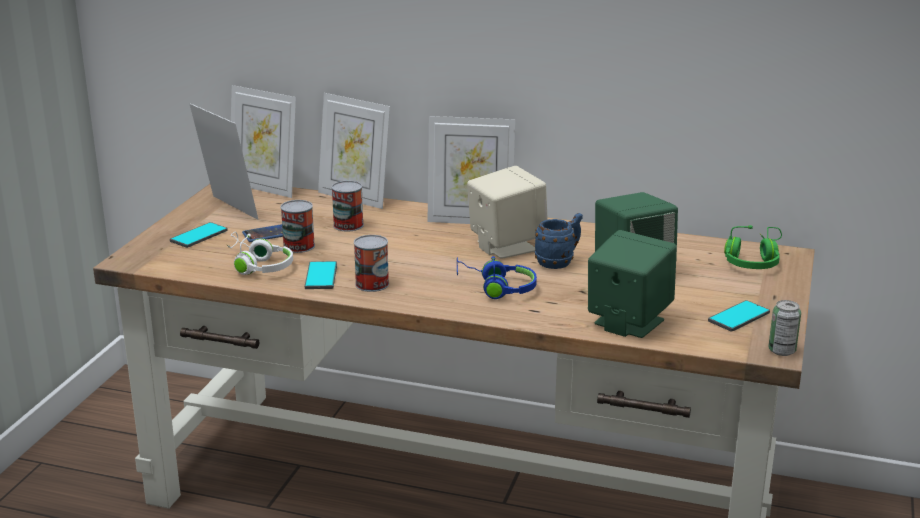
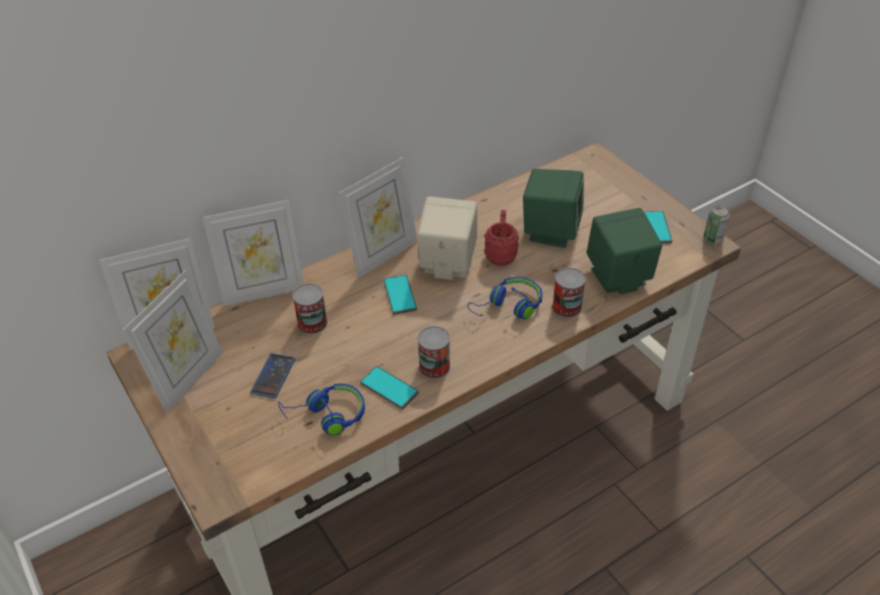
camera: 50 degrees left, 20 degrees up
phone [170,222,228,248] -> phone moved to [383,275,417,315]
picture frame [190,103,258,220] -> picture frame turned 120 degrees clockwise [123,269,223,413]
white headphones [227,232,293,275] -> blue headphones [278,383,365,435]
can [281,200,315,253] -> can moved to [552,268,586,318]
blue mug [535,213,583,269] -> red mug [484,210,519,266]
green headphones [724,225,782,269] -> none

